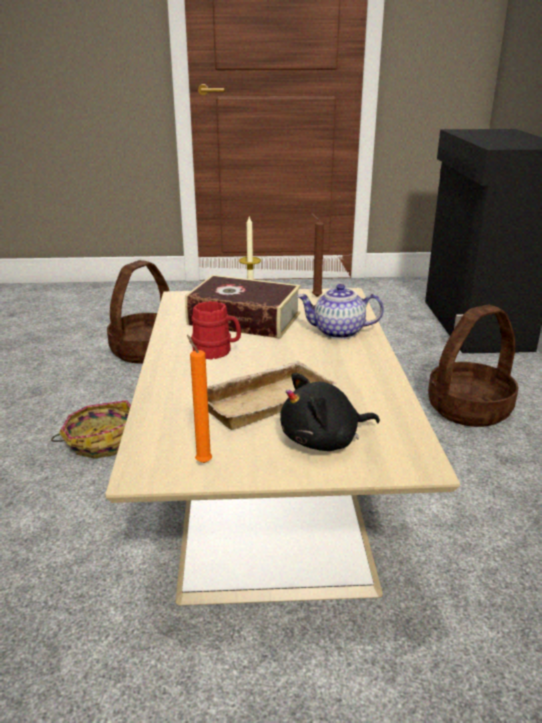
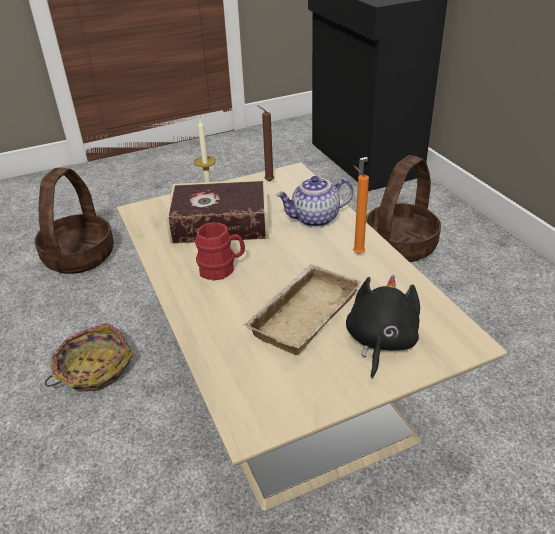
camera: 20 degrees left, 10 degrees up
orange candle [187,335,212,463] -> orange candle moved to [353,166,369,254]
black plush toy [280,373,380,451] -> black plush toy turned 150 degrees clockwise [346,275,420,379]

